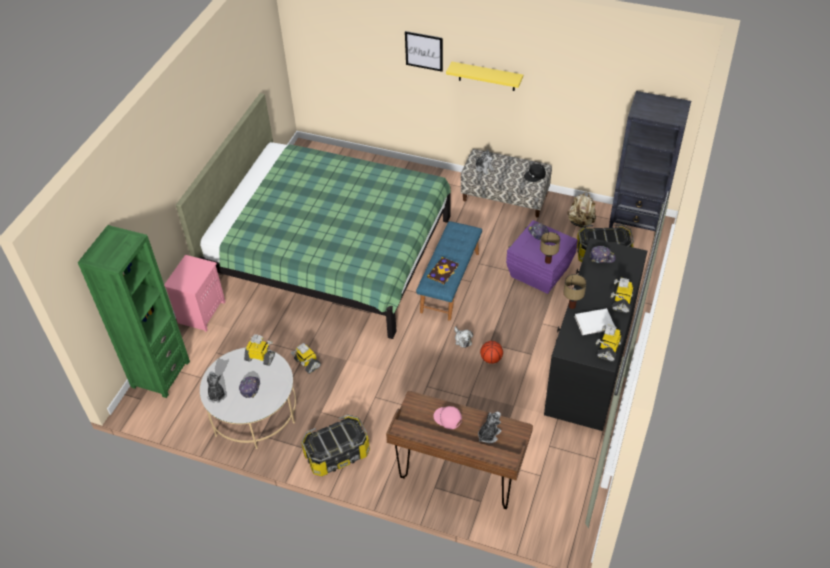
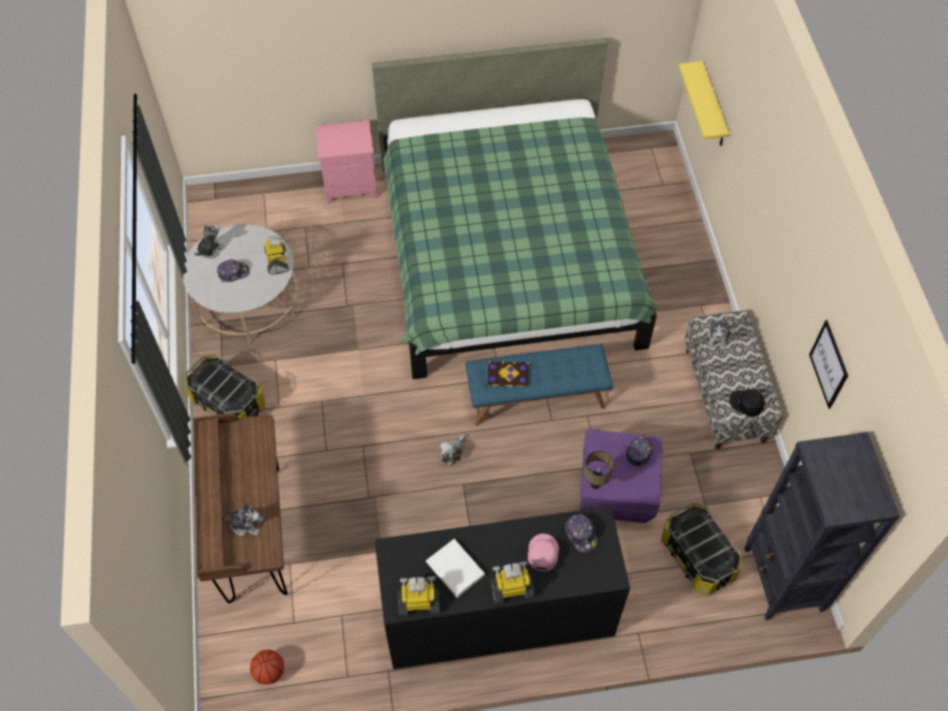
camera: 60 degrees right, 10 degrees up
green bookcase [78,225,190,398] -> none
toy robot [291,343,321,374] -> none
picture [405,31,443,72] -> picture moved to [809,320,848,409]
pink cap [434,406,462,429] -> pink cap moved to [528,534,559,571]
yellow shelf [446,62,523,91] -> yellow shelf moved to [679,61,729,146]
basketball [480,341,503,364] -> basketball moved to [250,650,284,684]
table lamp [563,274,587,309] -> none
beige backpack [568,192,596,228] -> none

